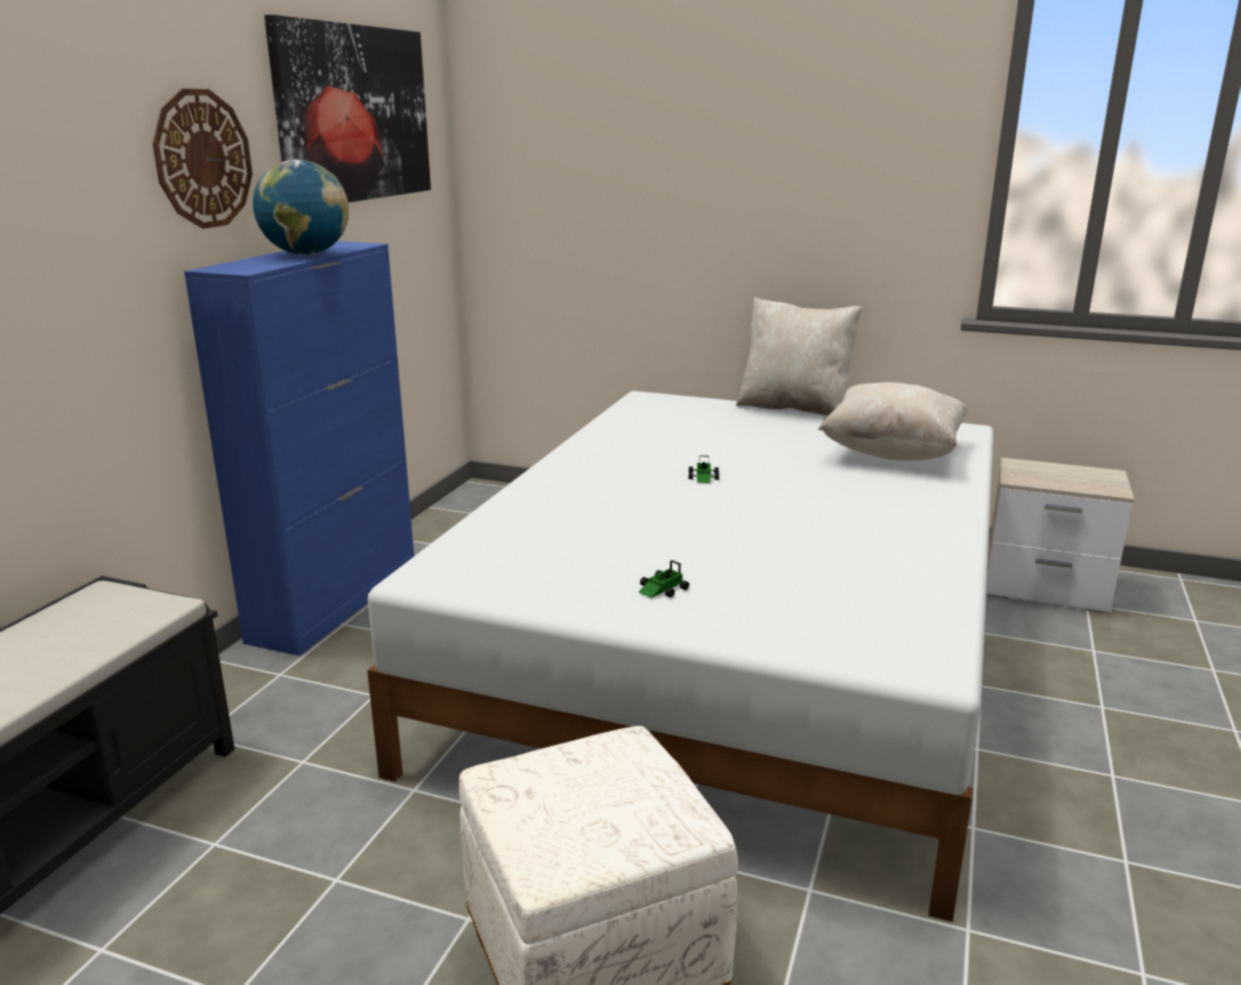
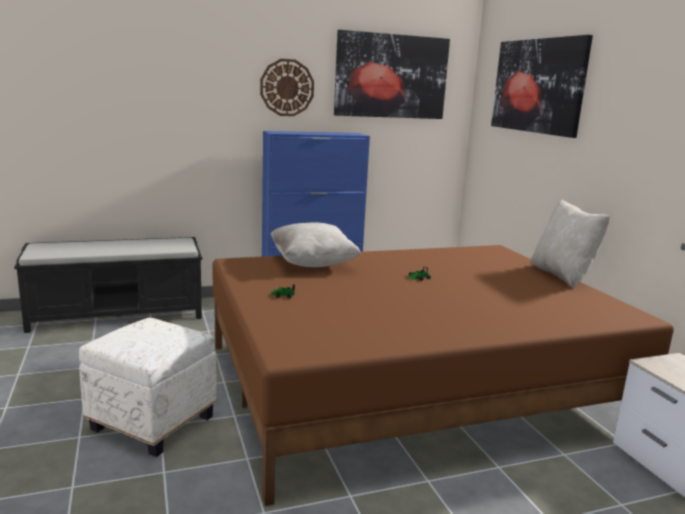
camera: 50 degrees right, 5 degrees down
globe [253,160,349,255] -> none
white bed [367,391,994,922] -> brown bed [212,245,674,506]
beige pillow [818,382,968,461] -> beige pillow moved to [270,222,361,267]
none -> picture [491,35,593,138]

